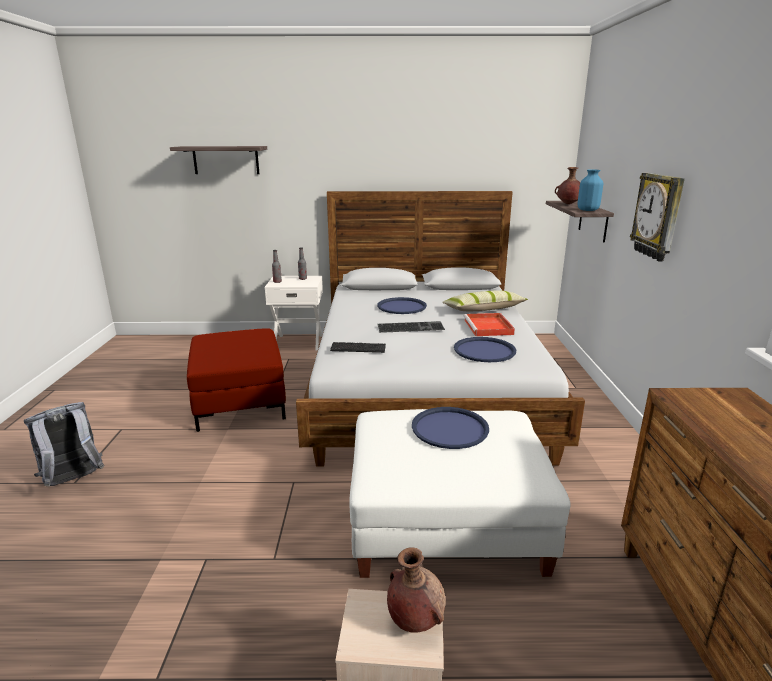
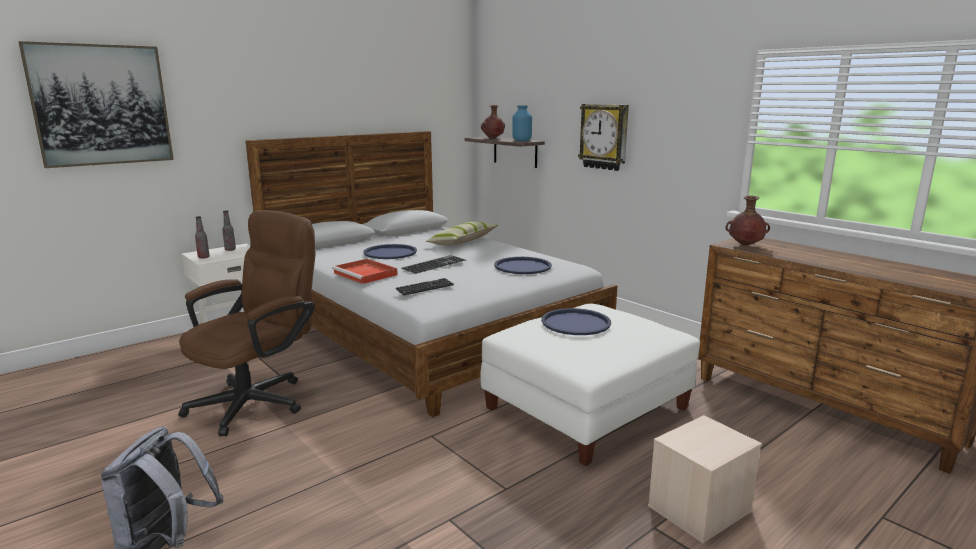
camera: 40 degrees left, 5 degrees down
shelf [170,146,267,174] -> picture [19,41,174,168]
red ottoman [187,328,286,432] -> brown office chair [178,210,315,436]
brown vase [387,547,445,633] -> brown vase moved to [726,195,770,245]
red tray [464,313,515,336] -> red tray moved to [332,259,398,284]

